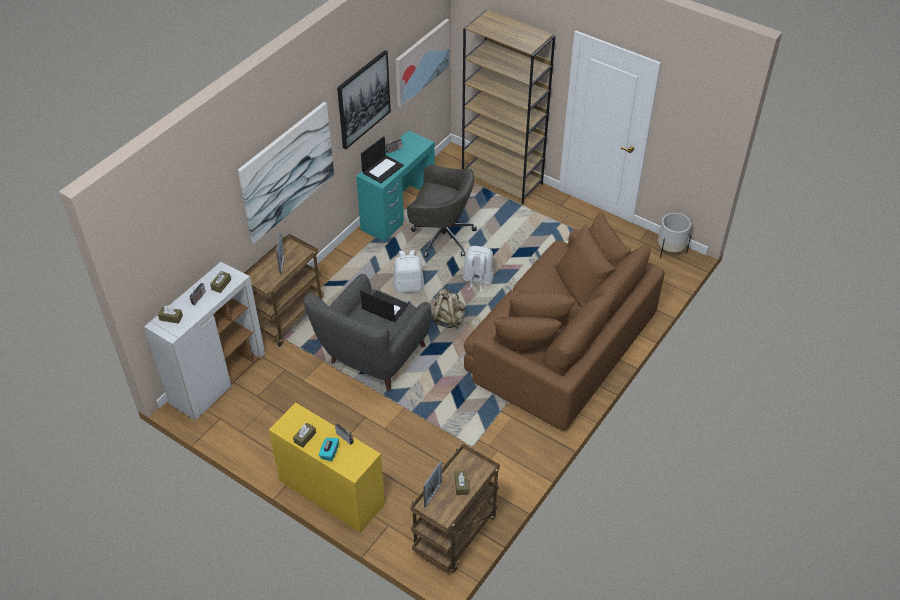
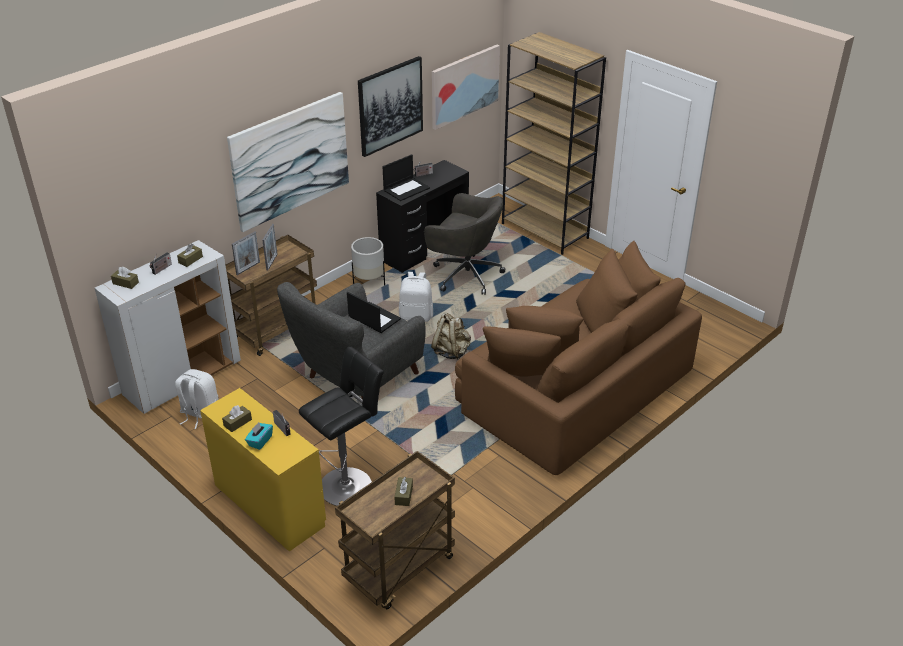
camera: 10 degrees right, 10 degrees down
turquoise desk [356,130,435,242] -> black desk [376,160,469,273]
picture frame [423,461,442,508] -> picture frame moved to [232,232,260,275]
white backpack [463,246,494,292] -> white backpack moved to [175,369,219,429]
white planter [658,213,691,259] -> white planter moved to [351,237,385,286]
none -> black stool [299,347,384,506]

